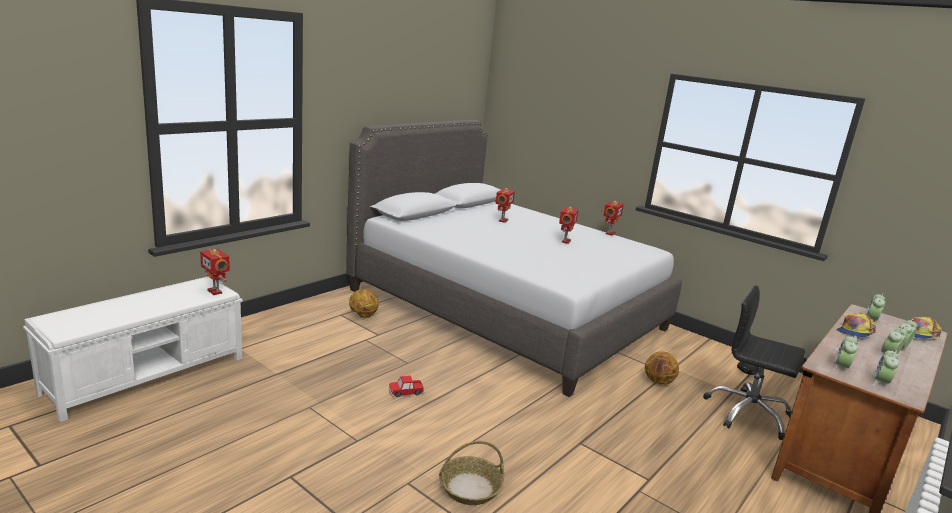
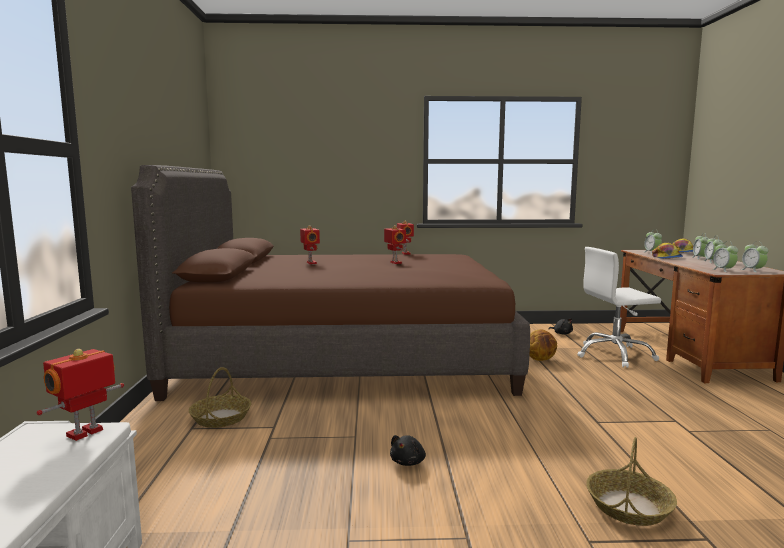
camera: 40 degrees left, 10 degrees down
toy robot [200,249,230,295] -> toy robot turned 120 degrees clockwise [37,349,124,441]
grey bed [346,120,682,397] -> brown bed [131,165,530,401]
basketball [349,289,379,318] -> basket [188,367,251,428]
toy car [389,375,424,397] -> black plush toy [390,435,426,466]
black office chair [703,285,805,440] -> white office chair [577,247,661,368]

